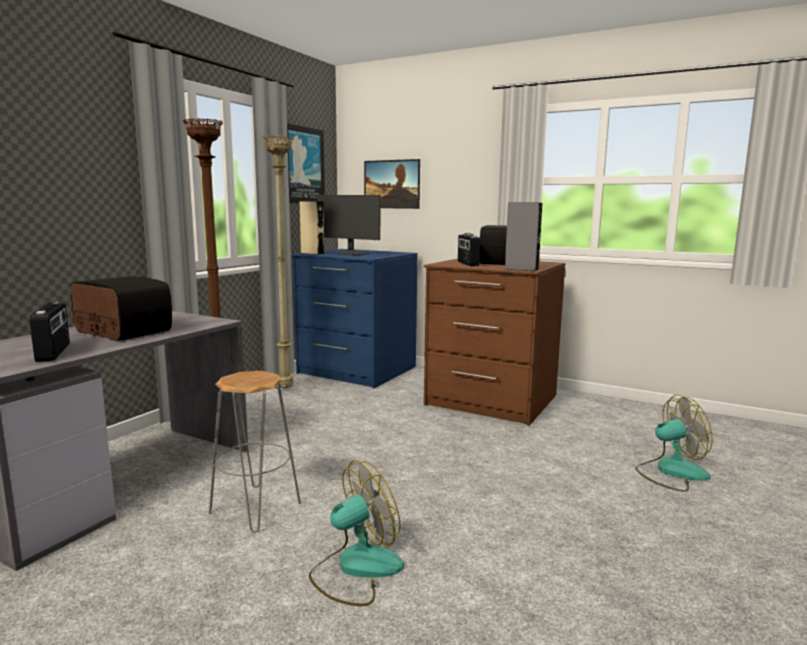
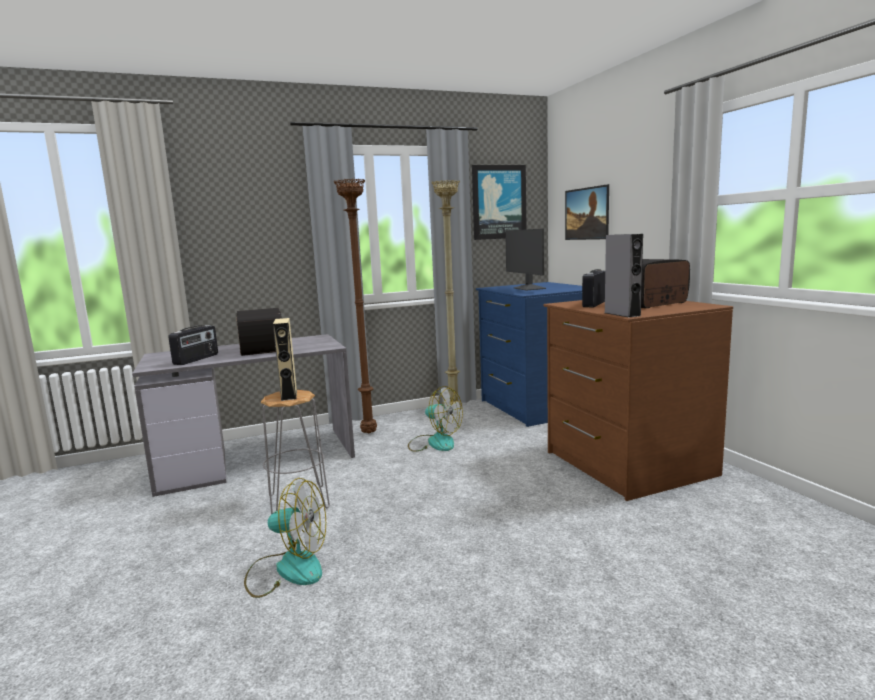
camera: 40 degrees right, 0 degrees up
beige speaker [300,201,324,255] -> beige speaker moved to [273,318,297,401]
fan [635,395,713,492] -> fan moved to [408,386,463,452]

